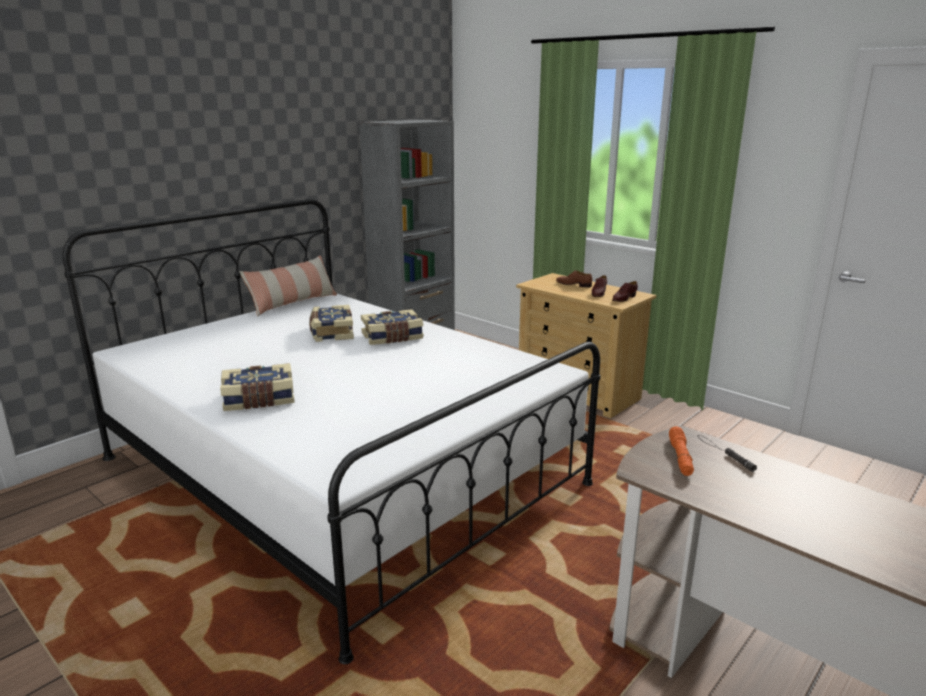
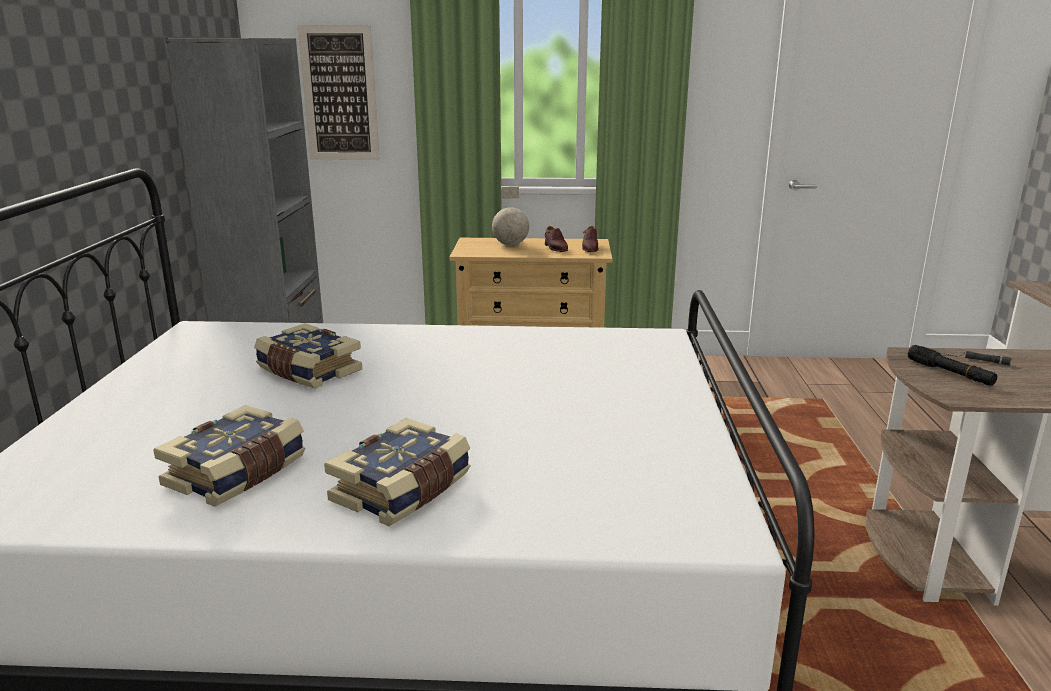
camera: 40 degrees left, 0 degrees up
pillow [239,255,337,317] -> none
book [361,309,424,345] -> book moved to [153,405,306,507]
brown shoe [556,270,592,288] -> globe [492,187,529,245]
orange flashlight [669,426,694,476] -> black flashlight [908,345,997,386]
none -> picture [297,25,380,160]

